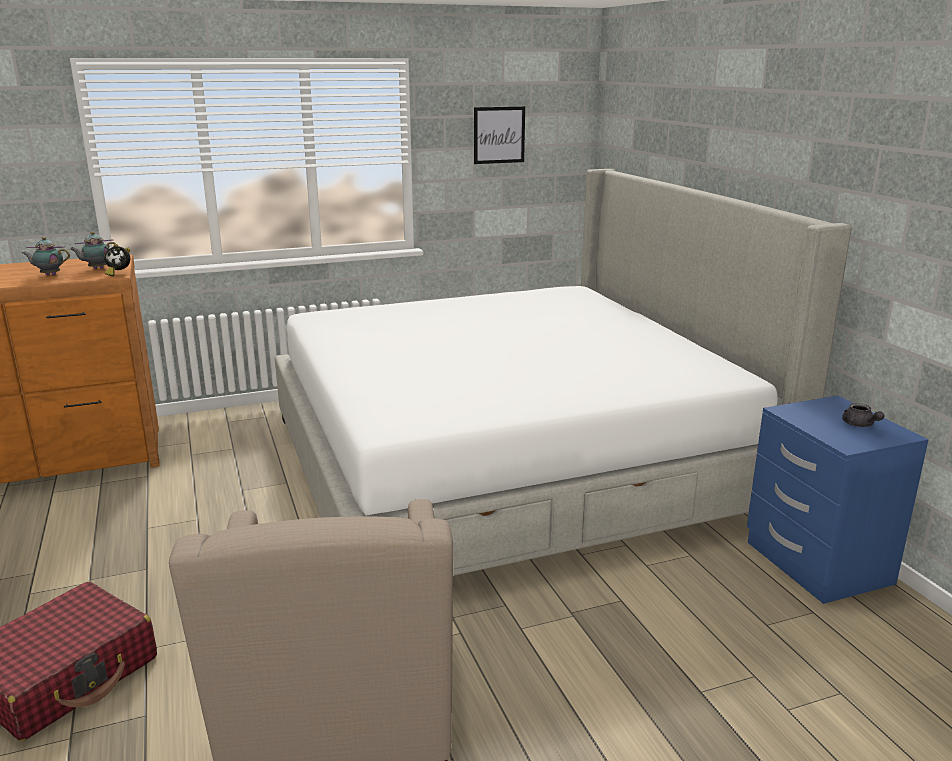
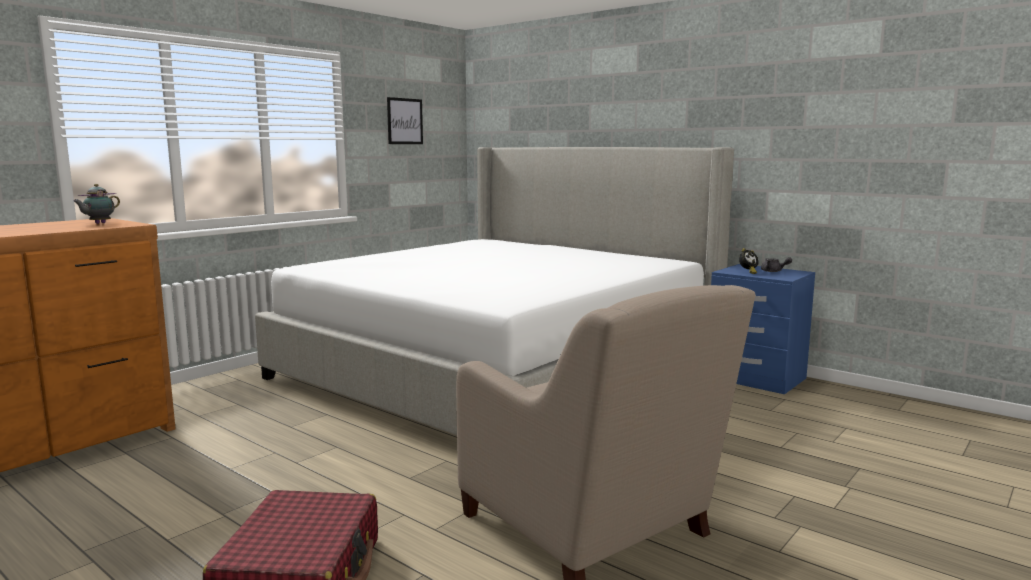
camera: 30 degrees left, 10 degrees down
teapot [22,237,70,275] -> none
alarm clock [104,244,130,277] -> alarm clock moved to [739,248,759,274]

